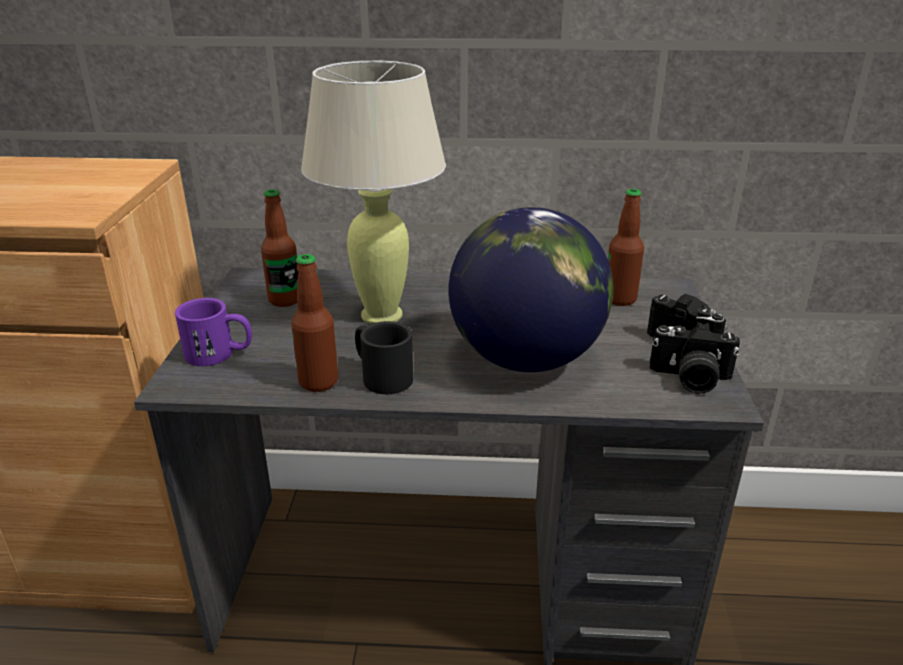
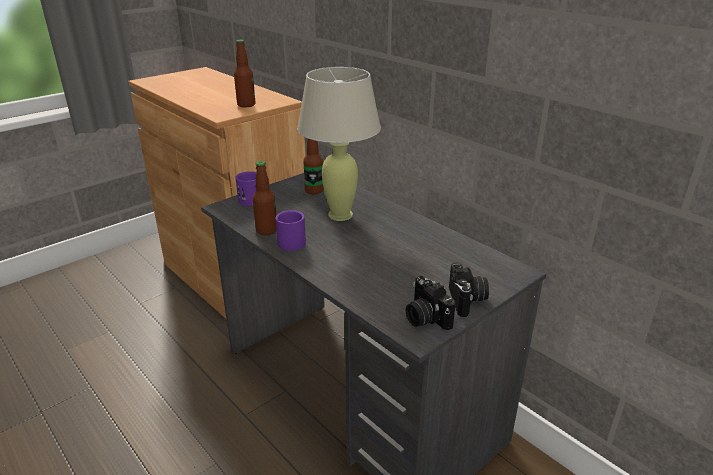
camera: 45 degrees right, 0 degrees up
black mug [355,321,413,394] -> purple mug [276,210,306,251]
globe [448,207,613,372] -> none
bottle [608,189,644,306] -> bottle moved to [234,40,255,108]

